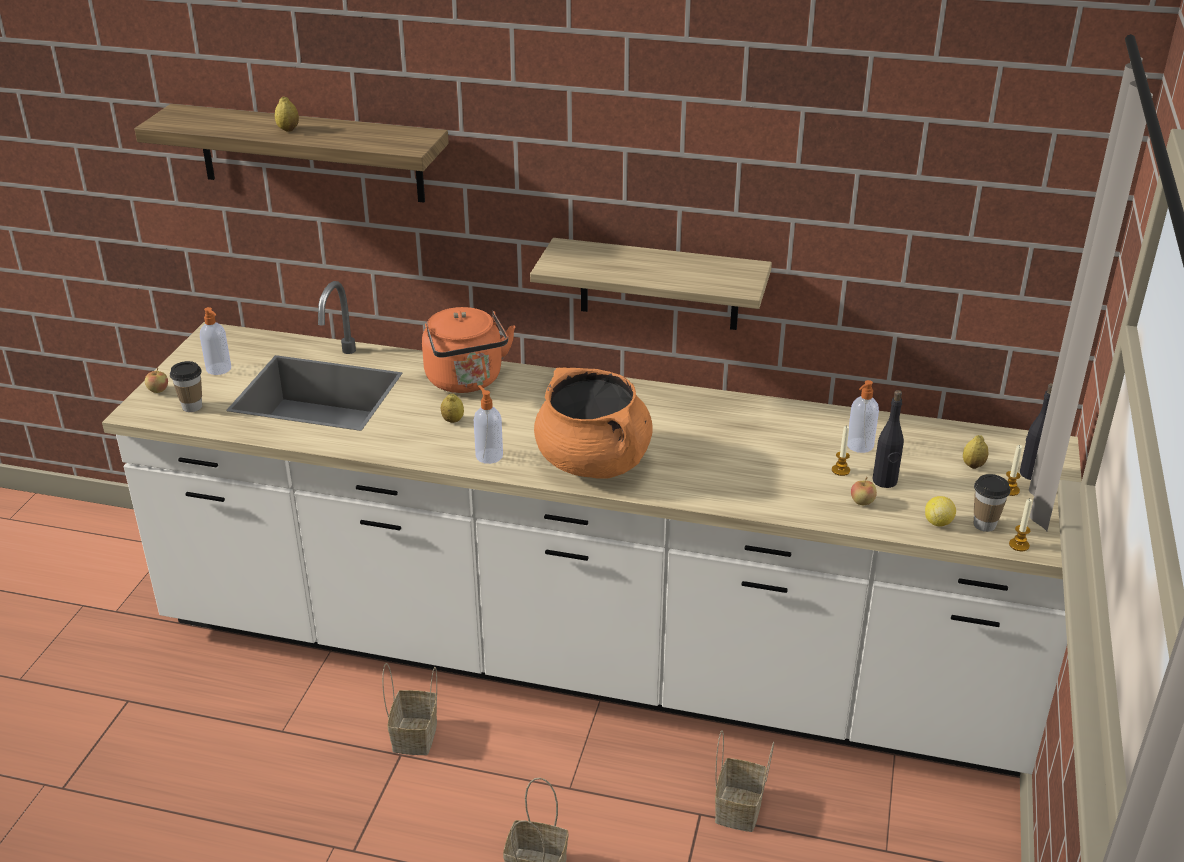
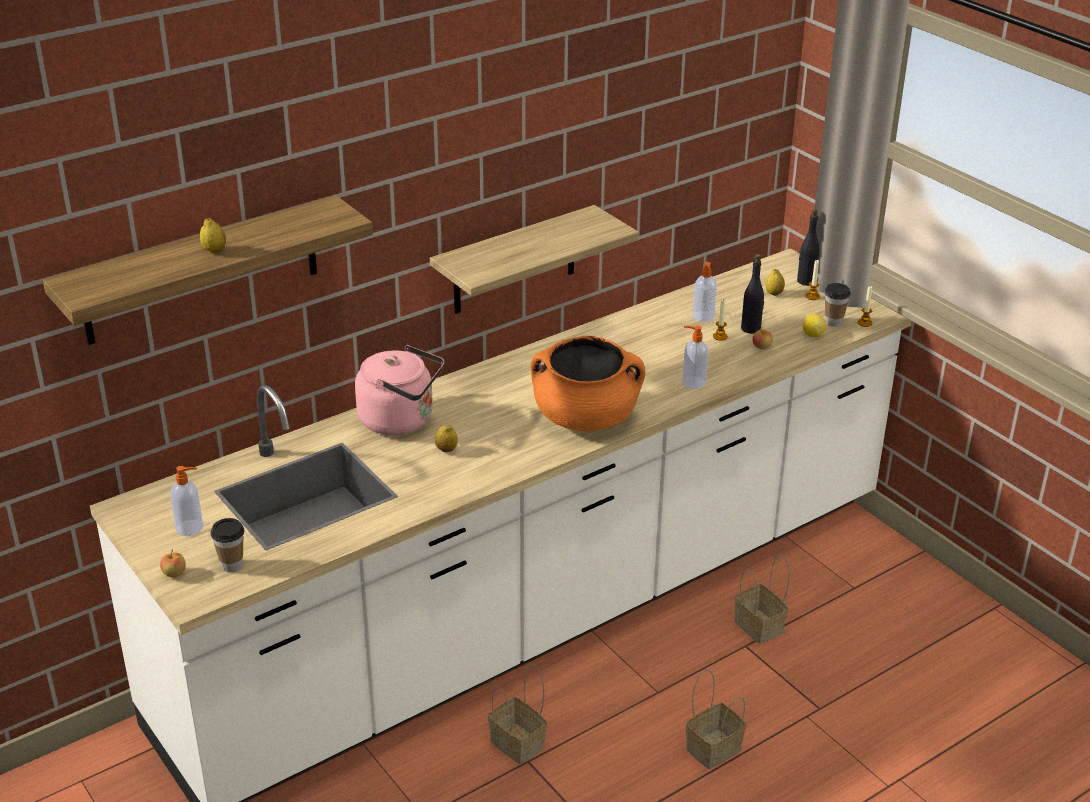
camera: 50 degrees left, 0 degrees up
orange kettle [422,307,515,393] -> pink kettle [355,345,445,435]
soap dispenser [474,385,503,464] -> soap dispenser moved to [682,326,708,389]

